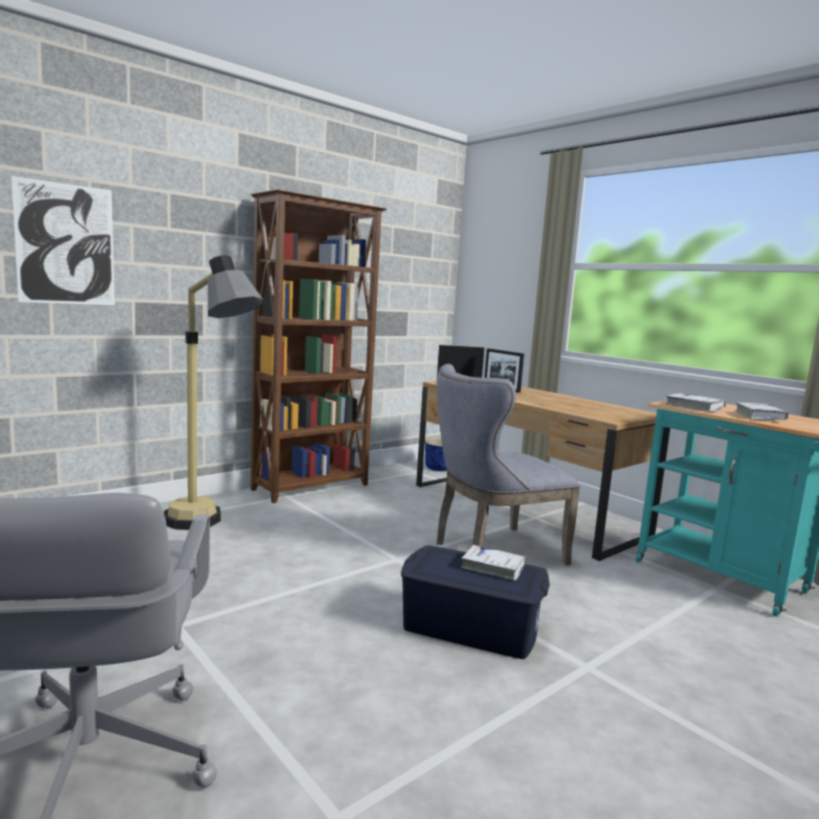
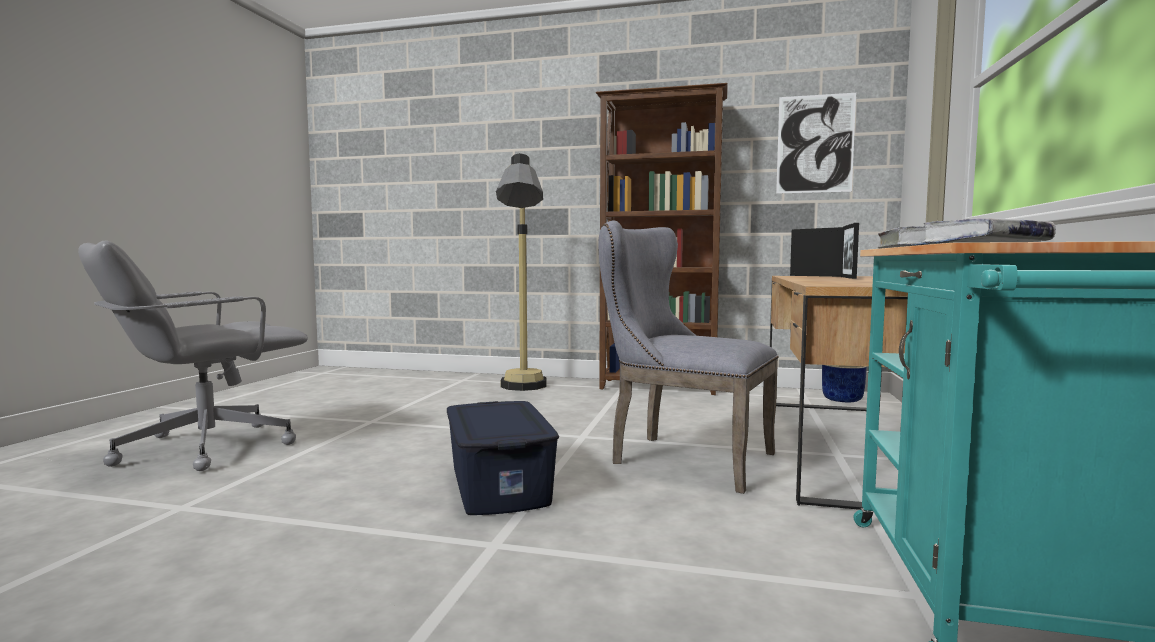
camera: 55 degrees right, 5 degrees down
picture [11,176,115,305] -> picture moved to [776,93,856,194]
white book [461,545,526,581] -> none

